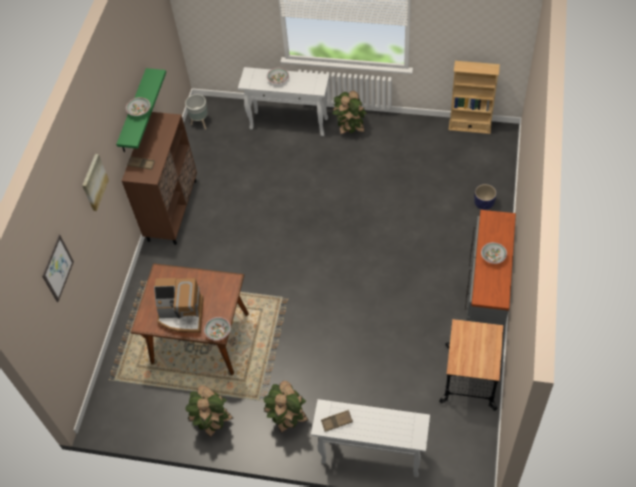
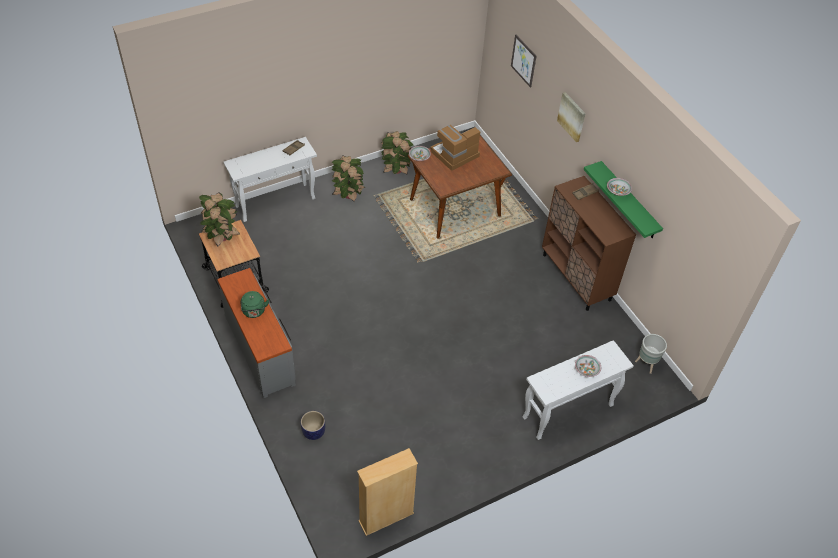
camera: 135 degrees right, 5 degrees down
potted plant [332,91,367,135] -> potted plant moved to [199,192,240,247]
bowl [481,242,507,264] -> green kettle [241,291,269,318]

